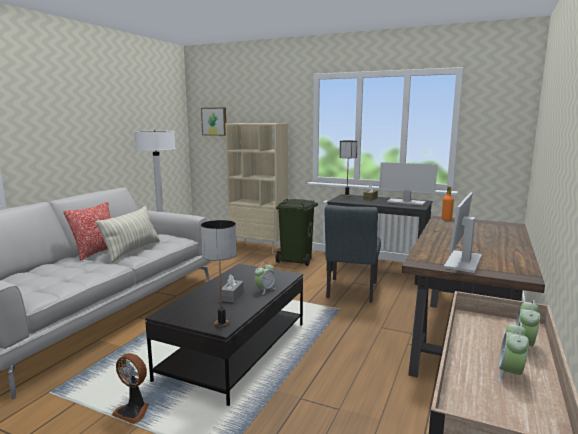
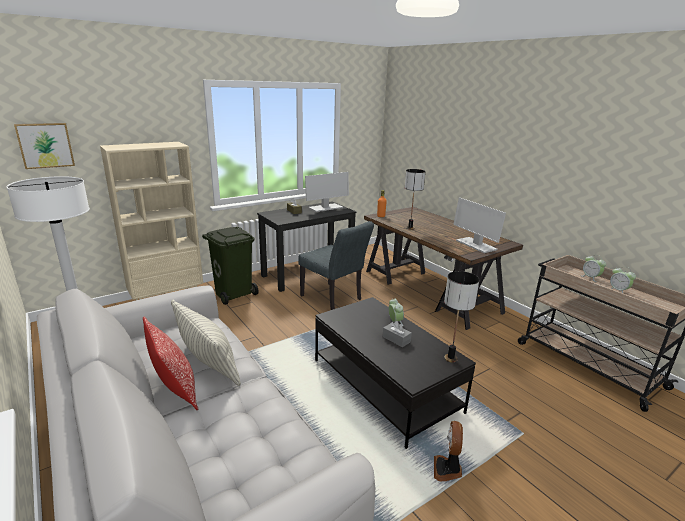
camera: 60 degrees left, 10 degrees up
fan [112,353,149,424] -> fan turned 135 degrees clockwise [434,421,463,481]
table lamp [339,141,358,196] -> table lamp moved to [405,169,426,230]

